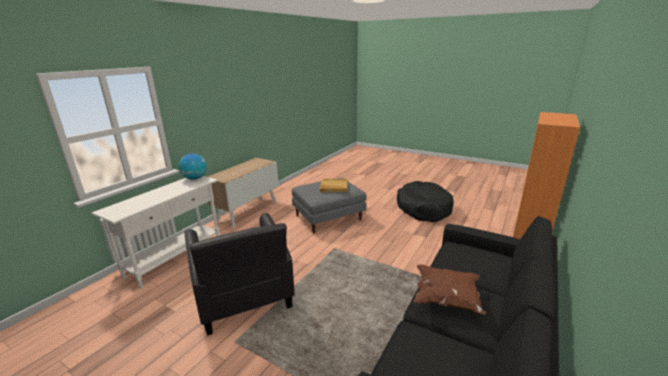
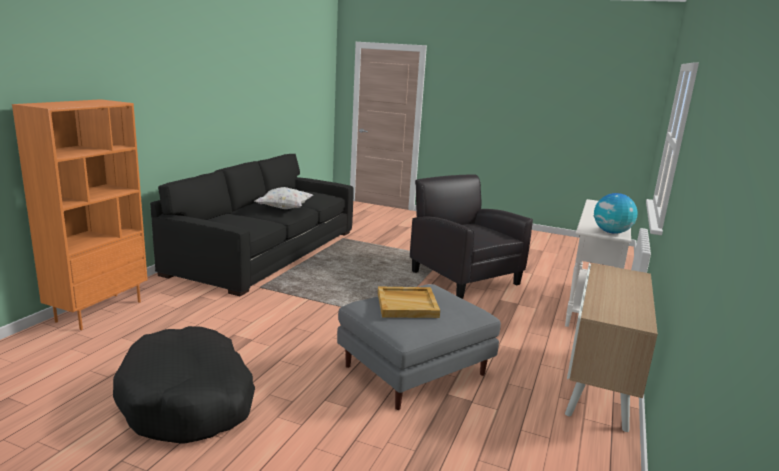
camera: 170 degrees right, 5 degrees down
brown pillow [413,264,486,315] -> white pillow [255,187,313,209]

